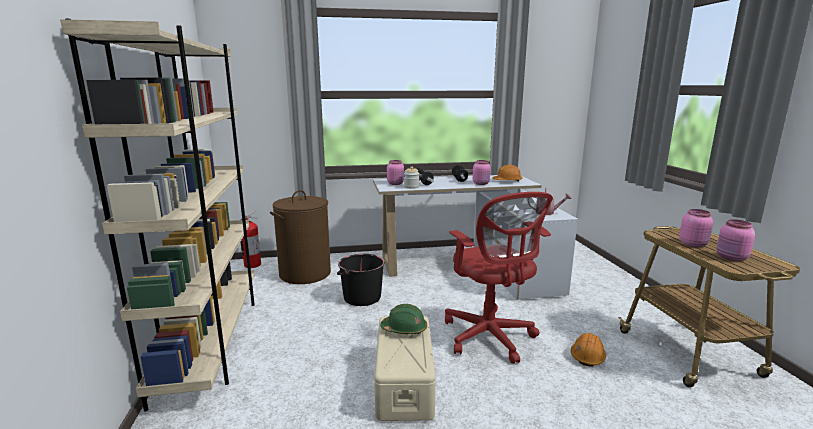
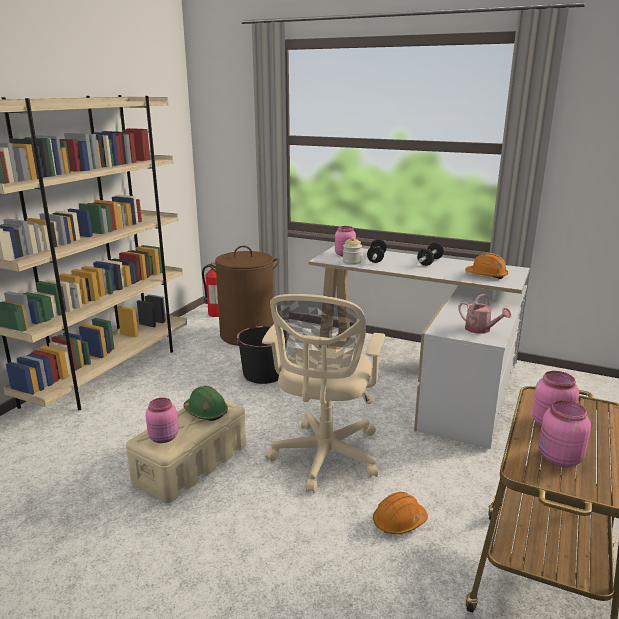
camera: 35 degrees right, 5 degrees up
red office chair [445,192,553,364] -> beige office chair [262,294,385,493]
pink jar [473,160,491,185] -> pink jar moved to [146,398,178,443]

